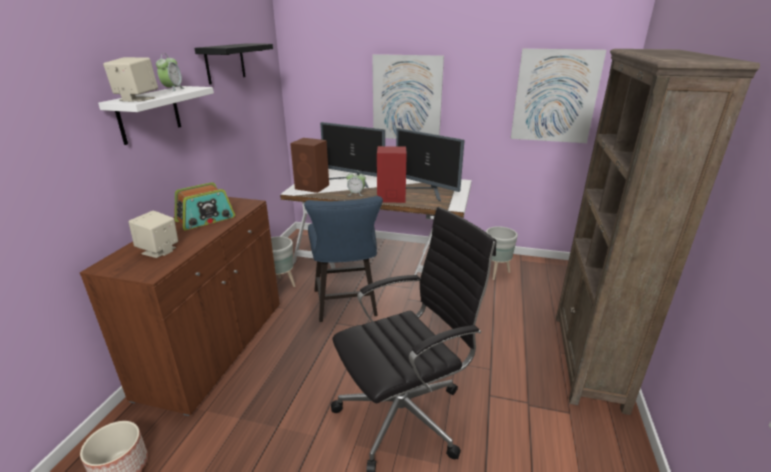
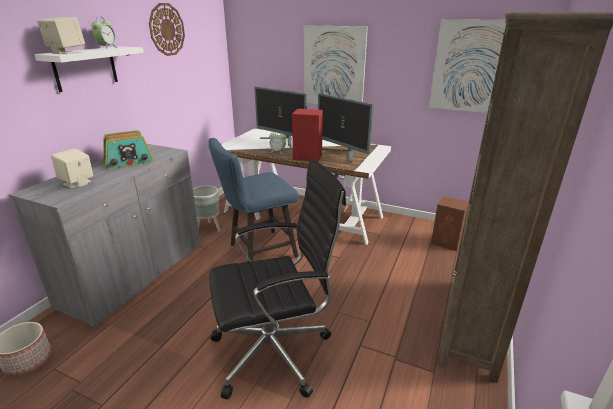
camera: 10 degrees right, 0 degrees up
brown cabinet [80,197,280,416] -> grey cabinet [8,144,201,327]
black shelf [195,43,273,85] -> wall clock [149,3,185,56]
brown speaker [290,138,329,193] -> brown speaker moved to [431,196,469,251]
blue chair [304,196,383,322] -> blue chair turned 60 degrees clockwise [208,138,299,262]
grey planter [486,226,518,280] -> none

